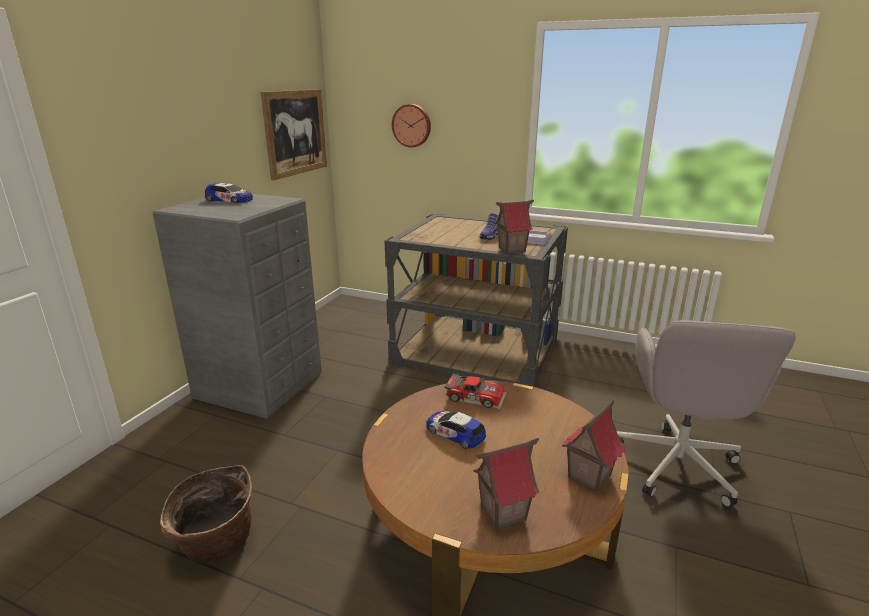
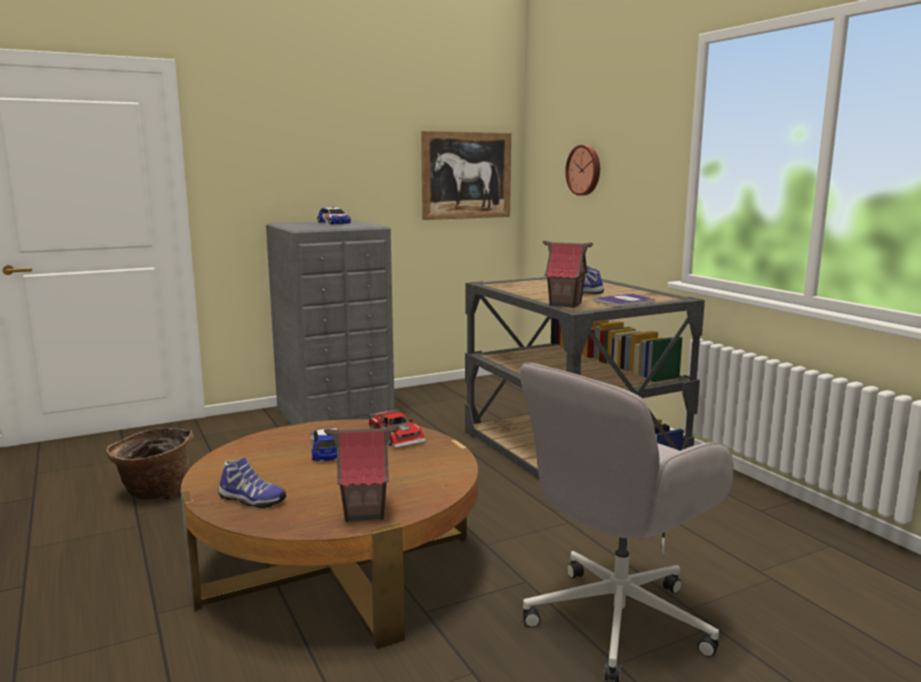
camera: 40 degrees right, 10 degrees down
toy house [473,438,540,530] -> shoe [218,457,286,508]

